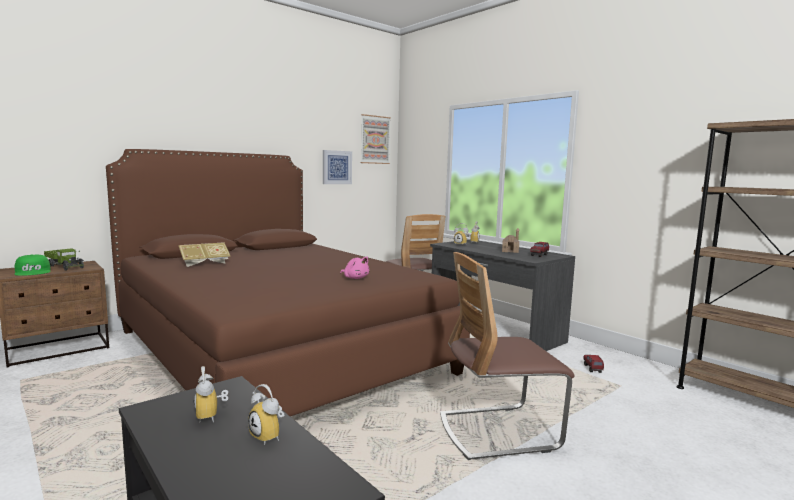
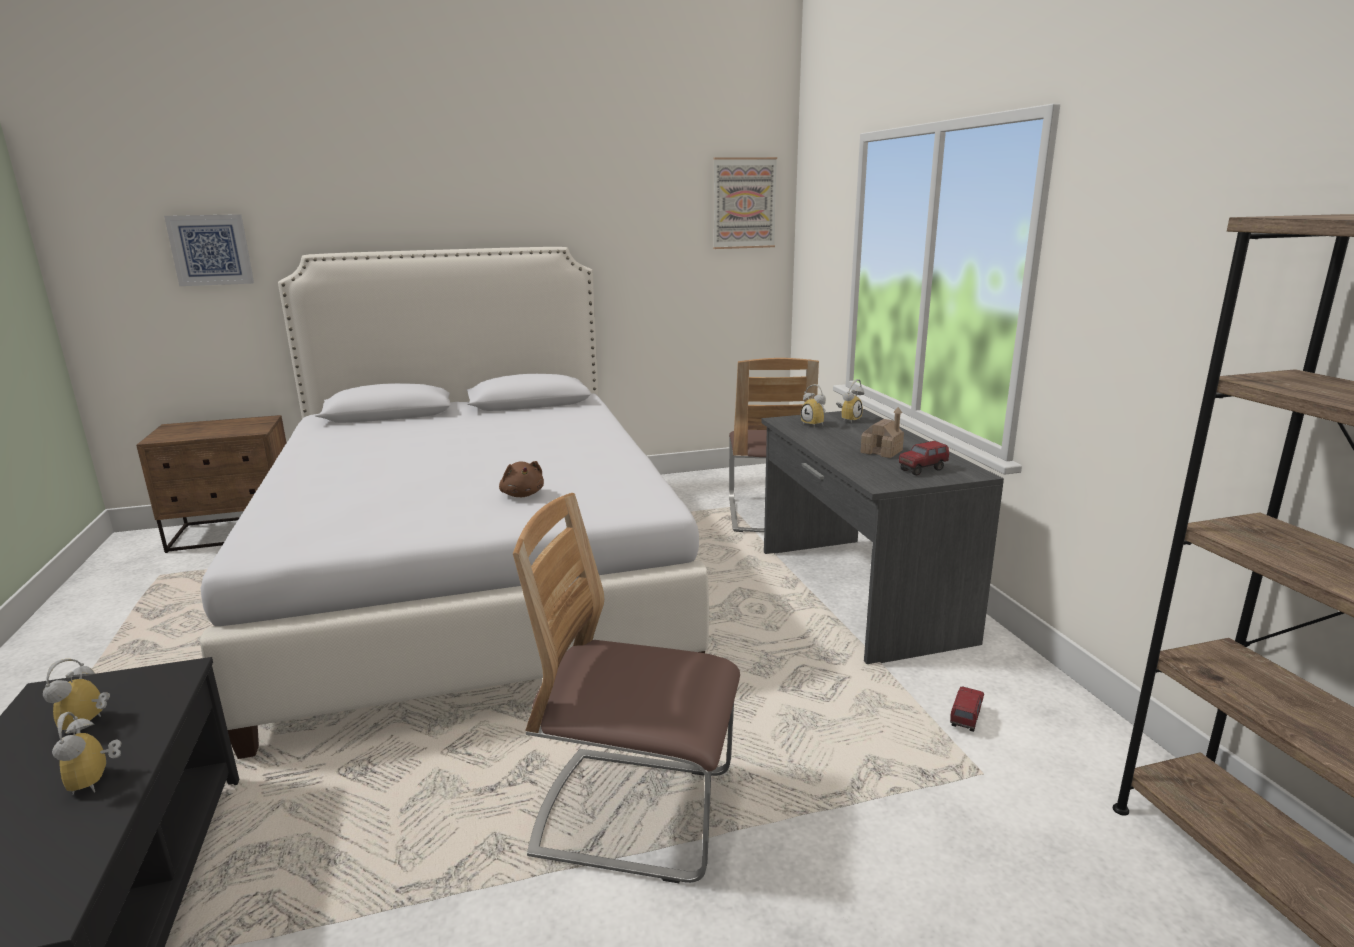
camera: 25 degrees right, 10 degrees up
green cap [14,254,51,276] -> none
toy truck [44,248,84,271] -> none
brown bed [106,149,470,416] -> white bed [200,247,709,759]
book [178,242,231,267] -> none
picture [323,150,352,184] -> picture moved to [164,214,254,286]
pink plush toy [340,256,369,279] -> brown plush toy [499,461,544,497]

